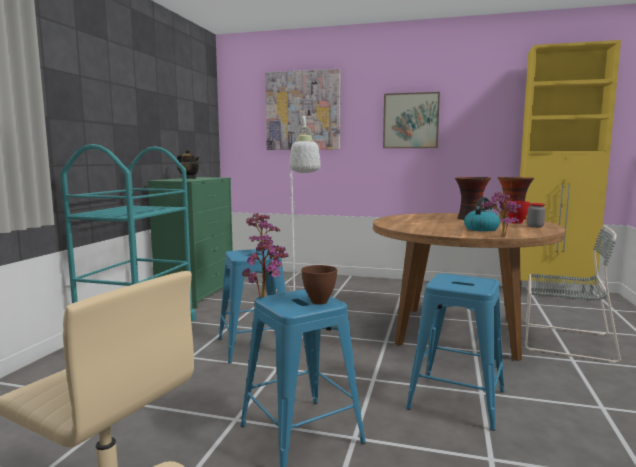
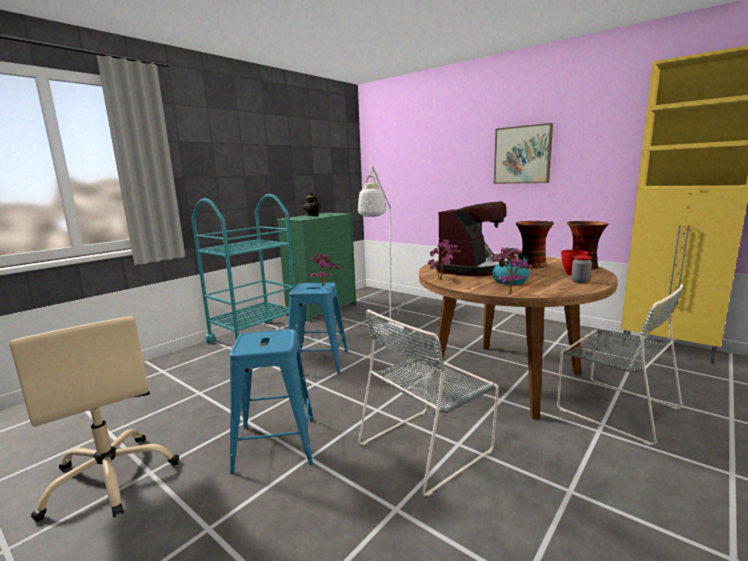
camera: 25 degrees right, 5 degrees up
potted plant [242,239,288,298] -> potted plant moved to [428,239,461,280]
picture [265,69,341,150] -> none
brown bowl [301,265,337,304] -> none
blue stool [406,273,505,431] -> grey chair [358,309,499,496]
none -> coffee machine [436,201,511,276]

